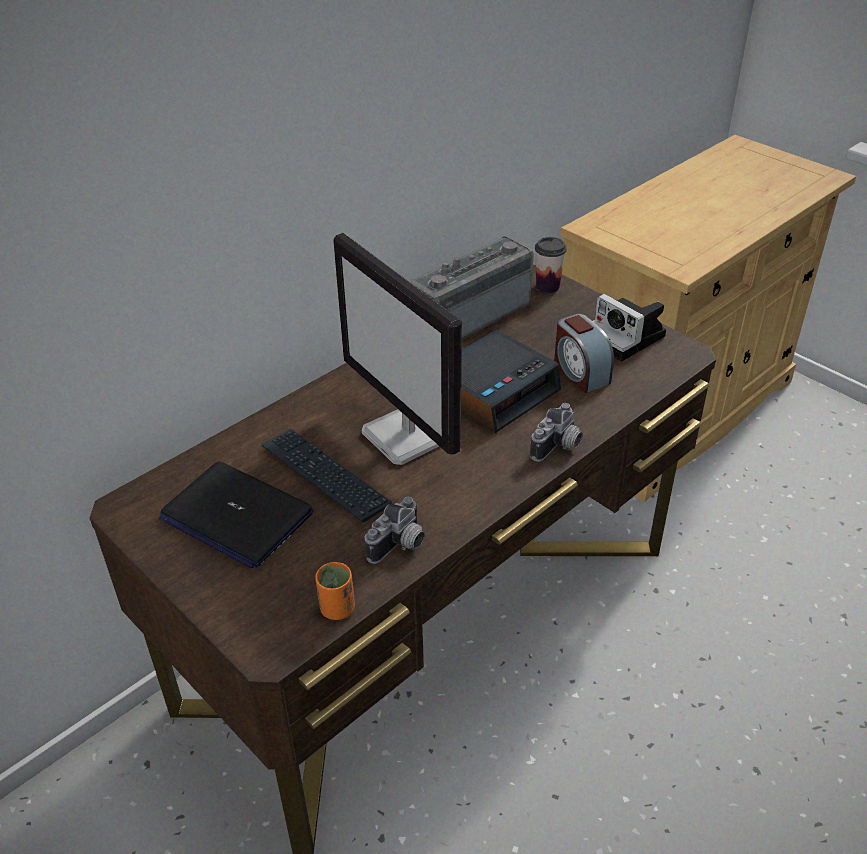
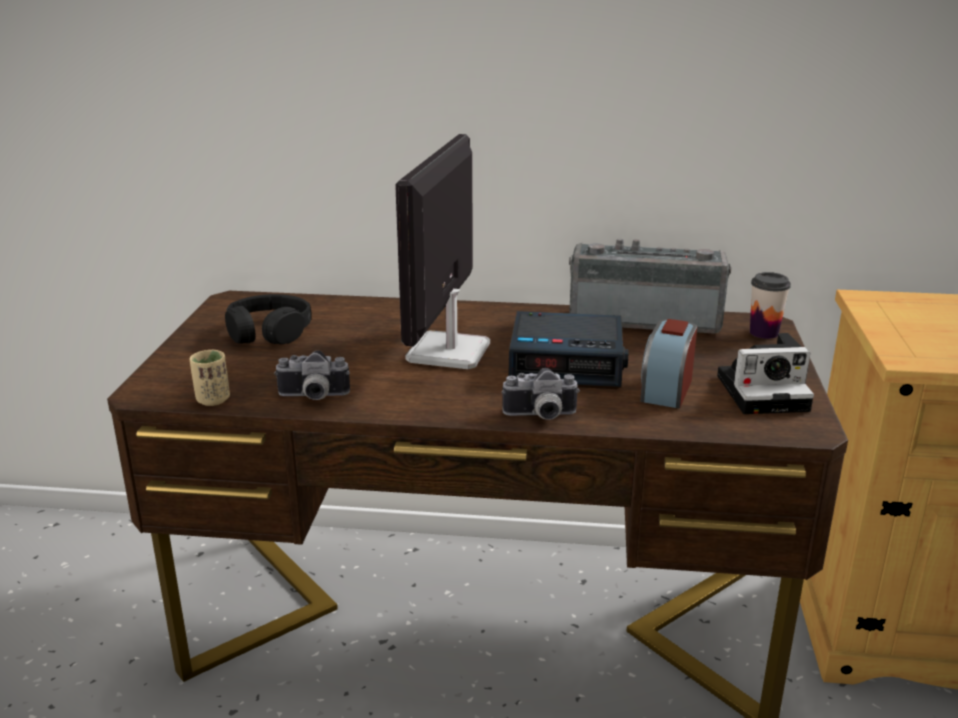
camera: 50 degrees right, 15 degrees down
laptop [159,461,314,568] -> black headphones [225,294,311,344]
keyboard [261,429,392,522] -> none
orange cup [315,562,355,620] -> beige cup [190,350,230,406]
camera [593,294,666,362] -> camera turned 105 degrees counterclockwise [717,333,814,414]

